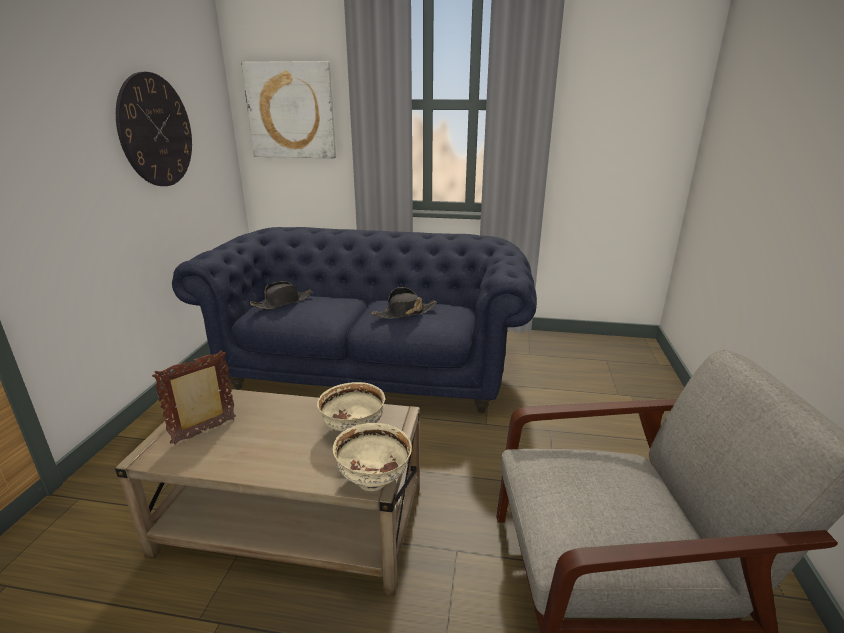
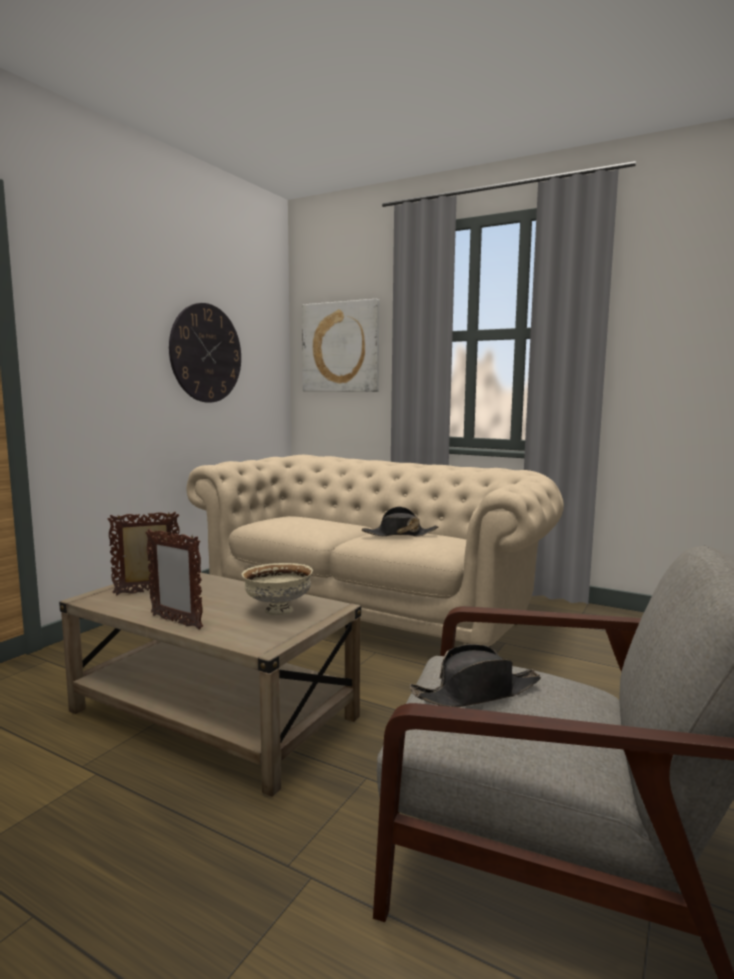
camera: 20 degrees right, 15 degrees down
blue sofa [172,227,537,413] -> beige sofa [186,455,564,647]
black hat [250,281,313,309] -> black hat moved to [410,644,541,707]
beige bowl [333,423,412,491] -> none
none -> picture frame [146,529,203,630]

